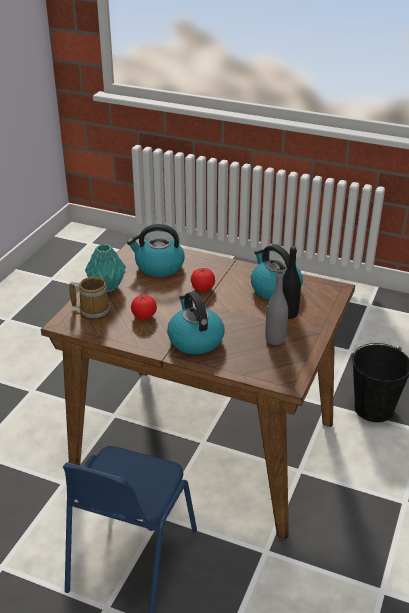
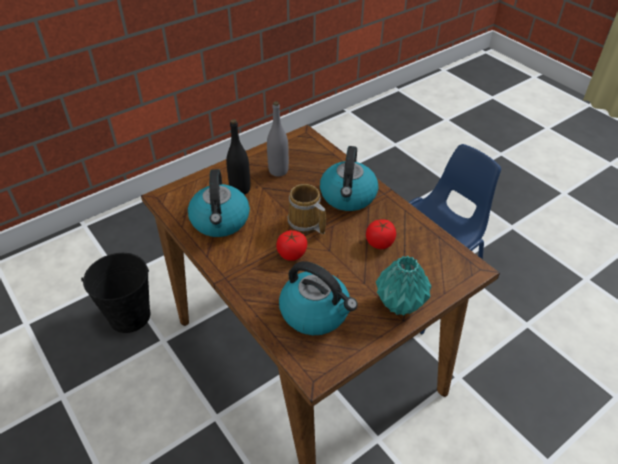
camera: 150 degrees left, 10 degrees up
mug [69,277,110,321] -> mug moved to [287,184,326,234]

